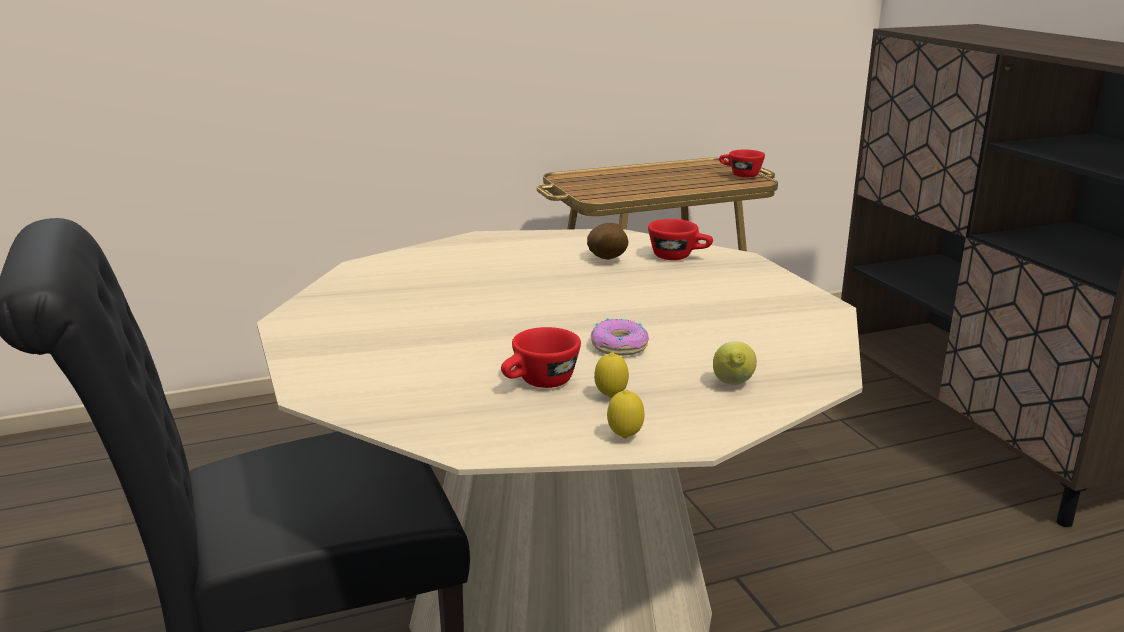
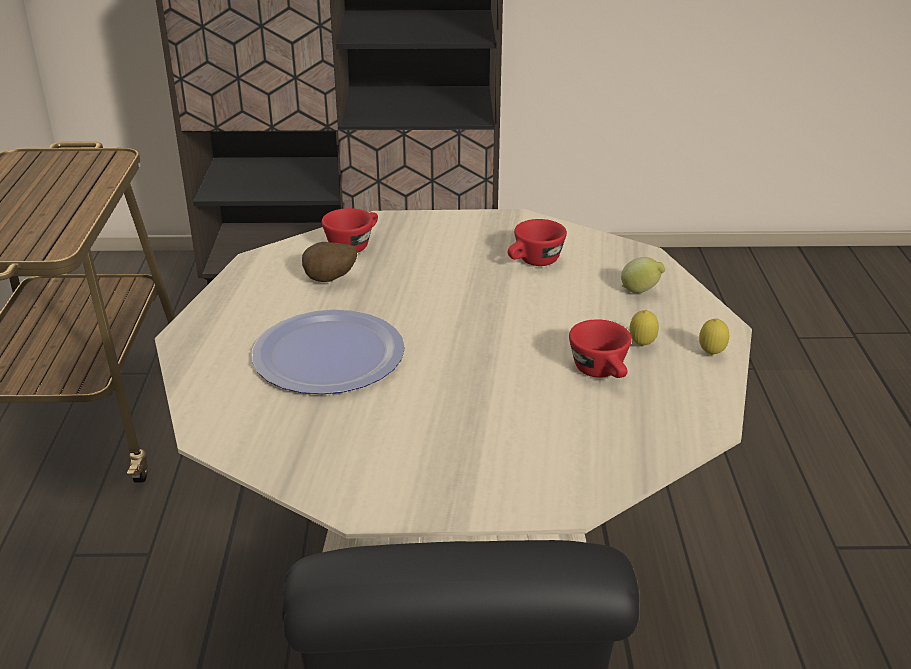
camera: 70 degrees left, 10 degrees up
donut [591,318,649,356] -> none
red cup [719,150,765,177] -> red cup moved to [508,219,567,266]
none -> plate [252,309,405,394]

